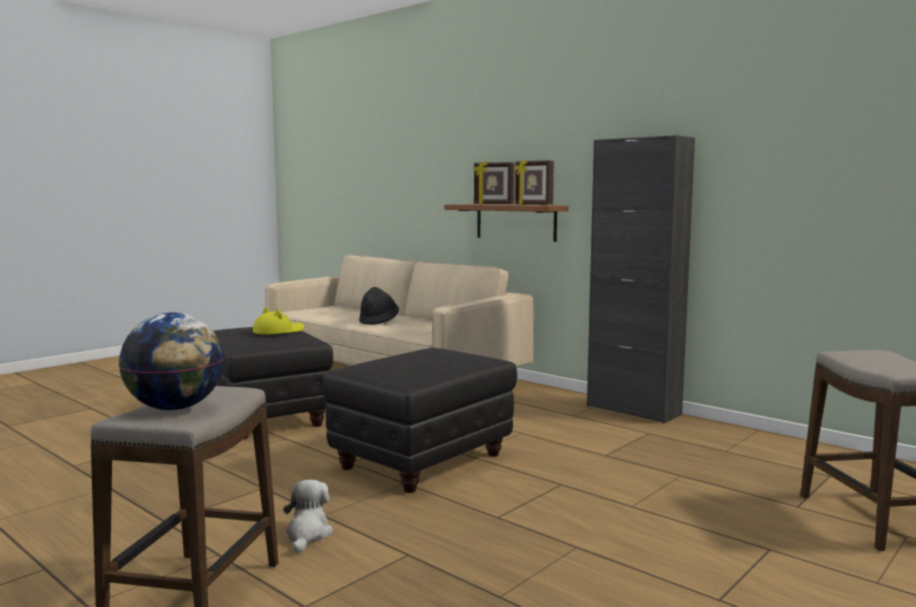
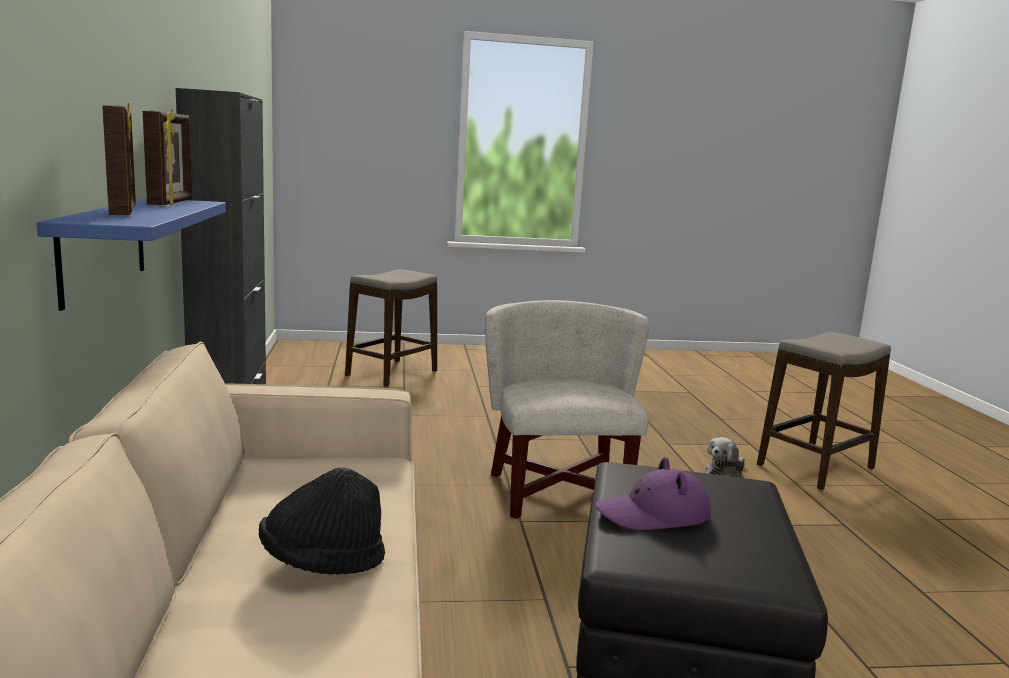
camera: 140 degrees left, 5 degrees up
globe [119,312,224,410] -> none
yellow hat [253,307,304,335] -> purple hat [595,457,711,530]
black ottoman [322,347,517,493] -> white armchair [485,300,649,519]
brown shelf [444,204,569,242] -> blue shelf [37,198,226,311]

